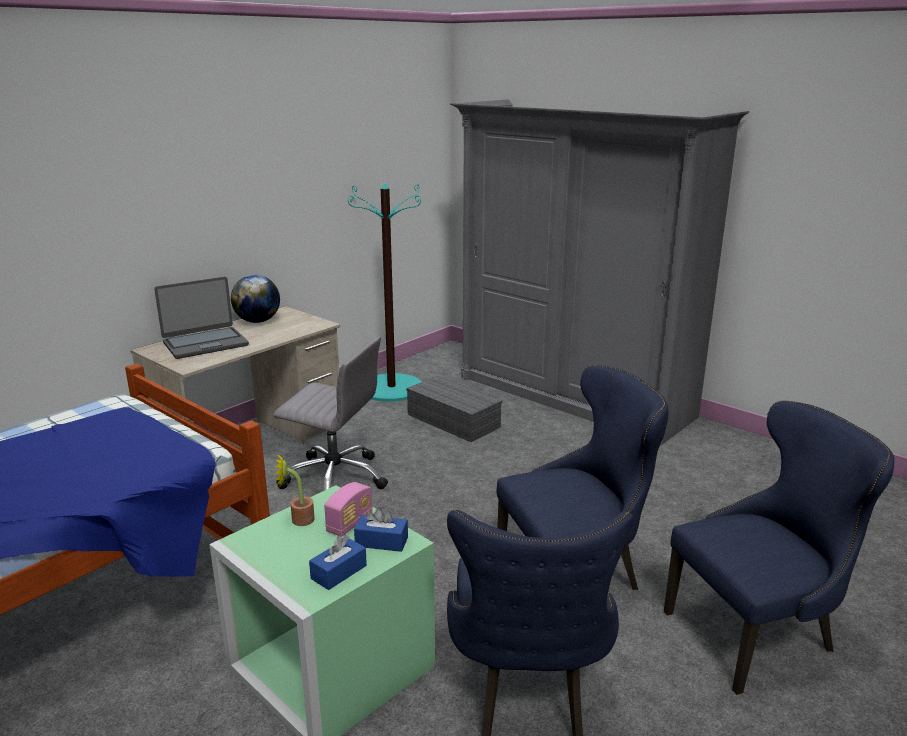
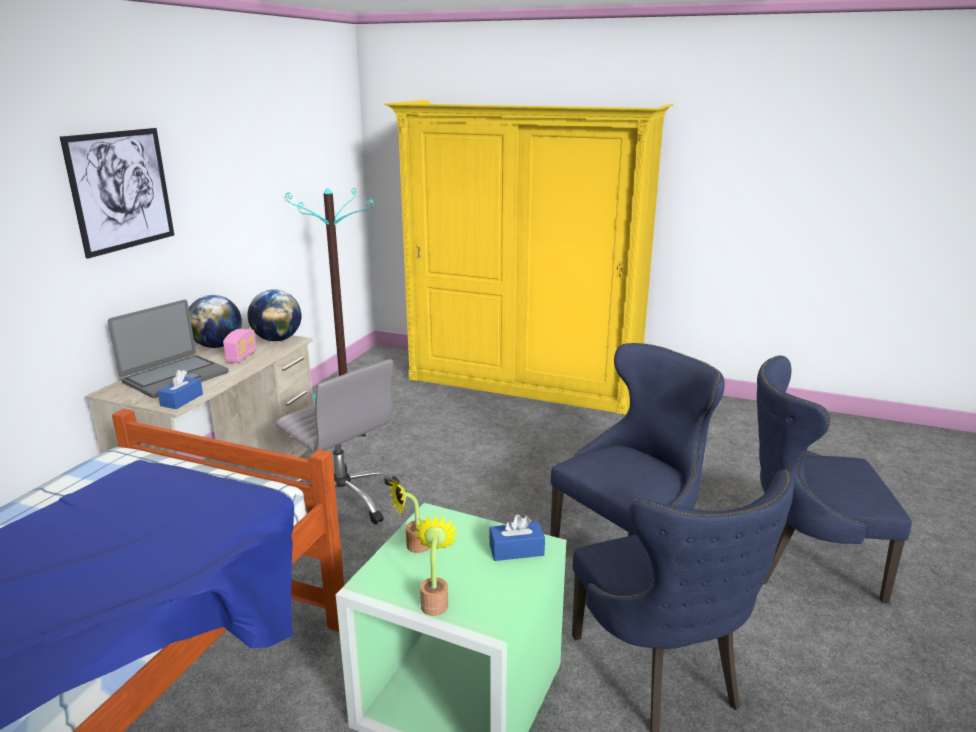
camera: 20 degrees left, 0 degrees up
grey office chair [274,337,388,491] -> grey office chair turned 45 degrees clockwise [276,359,399,524]
blue tissue box [309,535,367,590] -> blue tissue box moved to [157,370,203,409]
radio [324,482,373,537] -> radio moved to [223,329,257,363]
grey storage box [406,376,502,442] -> none
grey wardrobe [450,99,749,446] -> yellow wardrobe [384,100,674,415]
blue chair [664,401,895,695] -> blue chair turned 135 degrees counterclockwise [757,356,912,604]
none -> picture [60,128,174,259]
none -> globe [248,289,301,341]
none -> potted plant [414,515,459,616]

